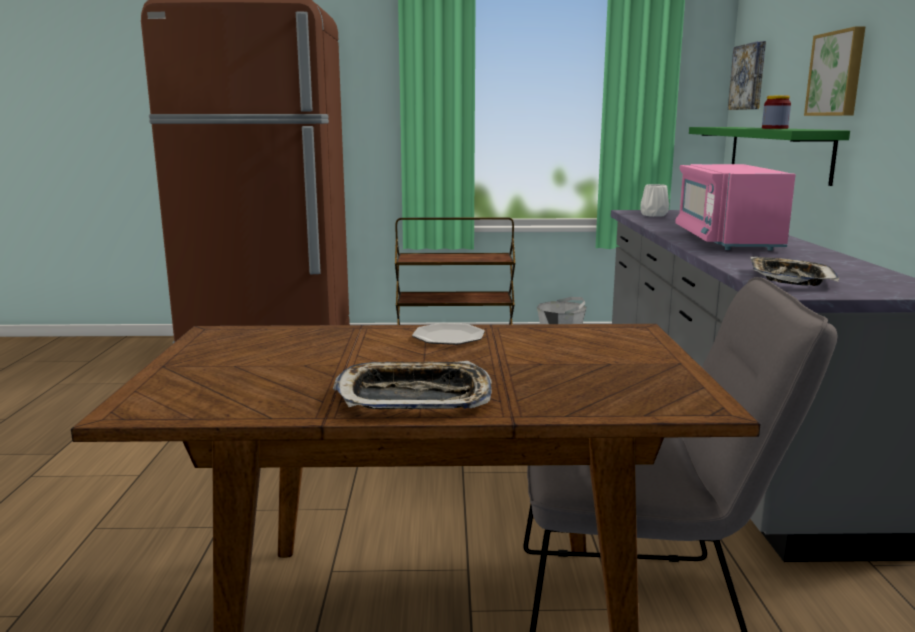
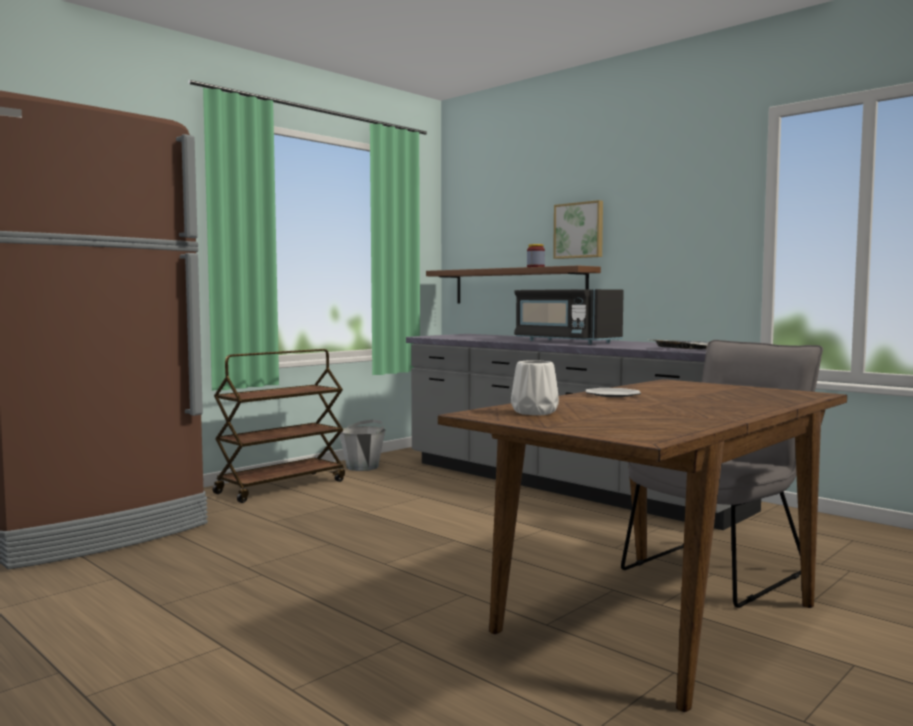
camera: 45 degrees left, 10 degrees down
tray [333,361,492,409] -> none
white vase [640,184,669,217] -> white vase moved to [511,360,559,415]
pink microwave [675,164,796,251] -> black microwave [514,289,624,344]
green shelf [689,127,850,186] -> brown shelf [426,266,601,303]
picture [728,41,766,110] -> none

